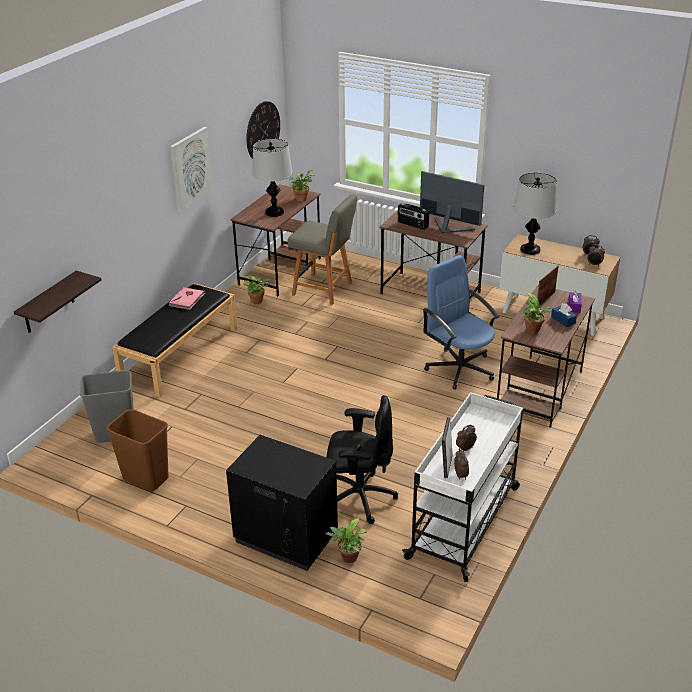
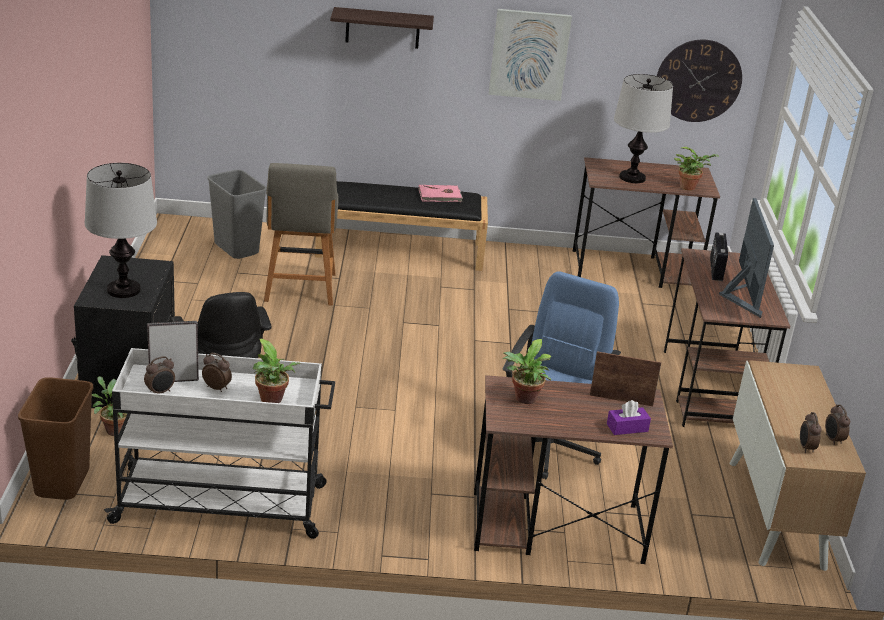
camera: 60 degrees right, 5 degrees down
shelf [14,271,101,333] -> shelf moved to [330,7,434,49]
brown trash can [106,409,168,491] -> brown trash can moved to [18,377,93,500]
potted plant [243,275,271,304] -> potted plant moved to [253,338,301,403]
grey chair [288,194,357,305] -> grey chair moved to [264,163,339,306]
table lamp [513,173,557,255] -> table lamp moved to [85,163,157,298]
blue tissue box [551,303,577,327] -> none

